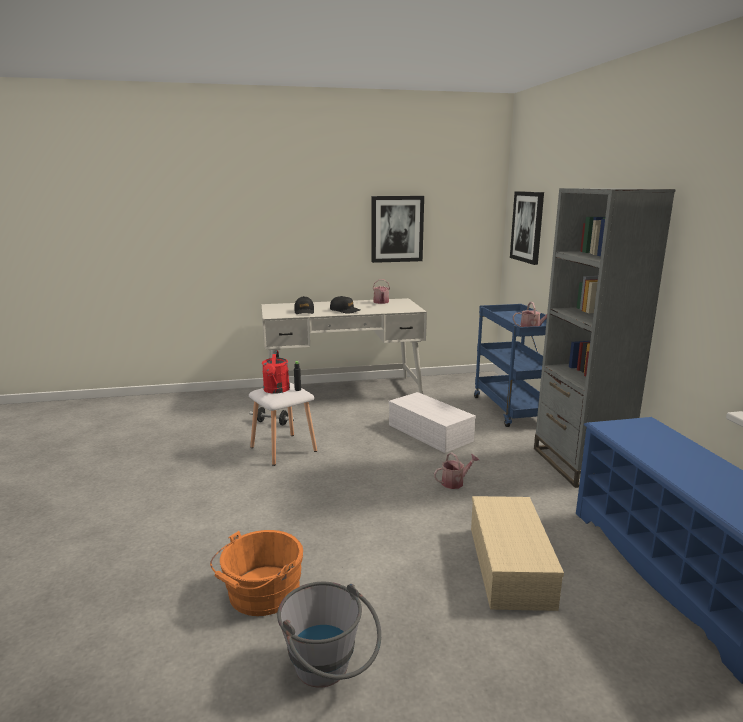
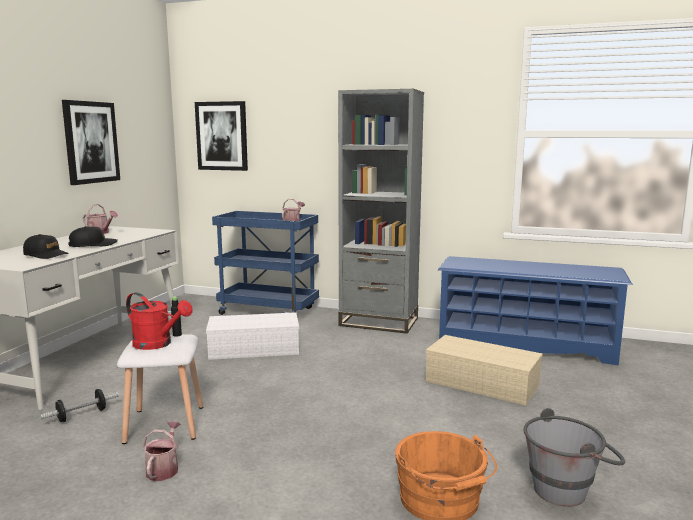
camera: 60 degrees left, 5 degrees down
watering can [434,452,479,489] -> watering can moved to [143,421,181,481]

